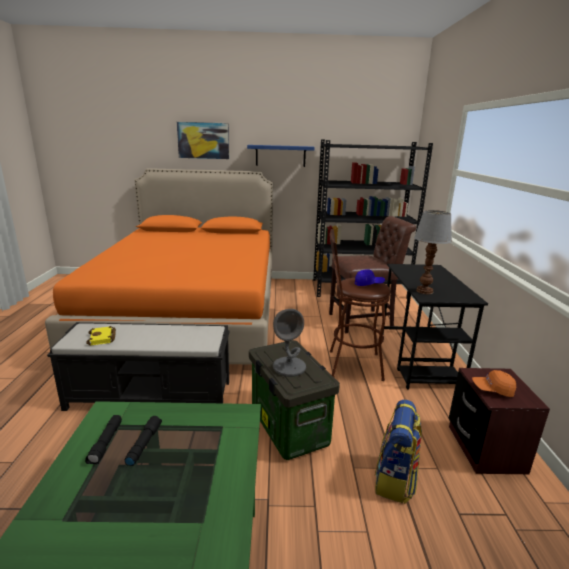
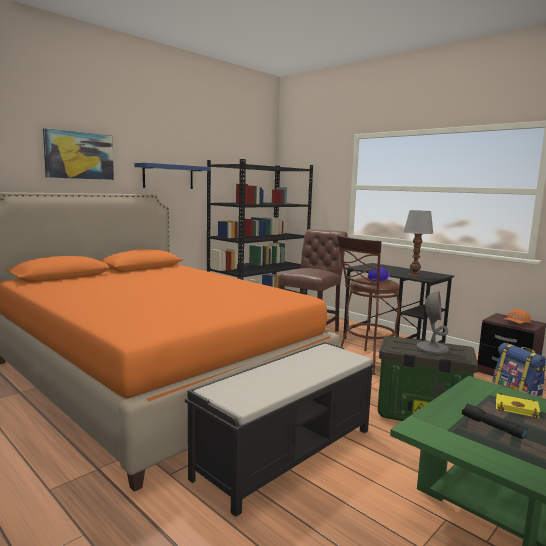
camera: 45 degrees left, 10 degrees down
black flashlight [85,415,122,464] -> none
yellow book [86,326,116,346] -> yellow book moved to [496,393,540,419]

